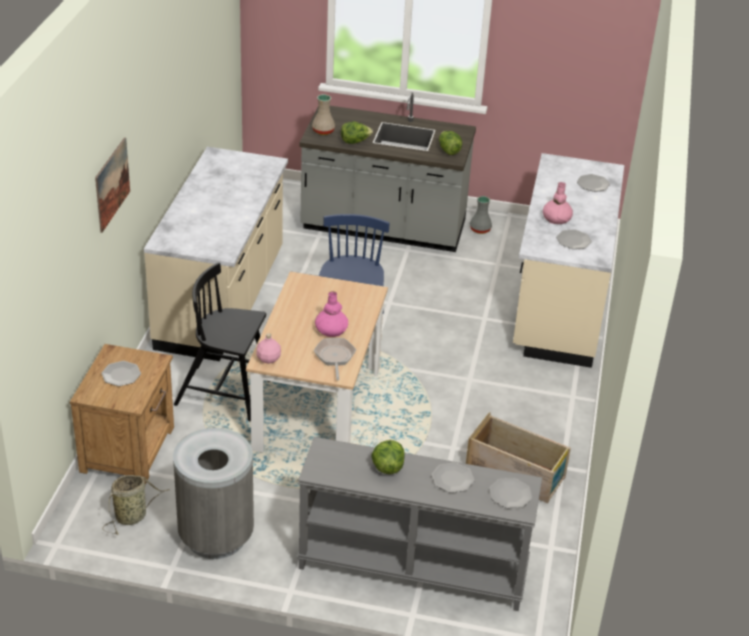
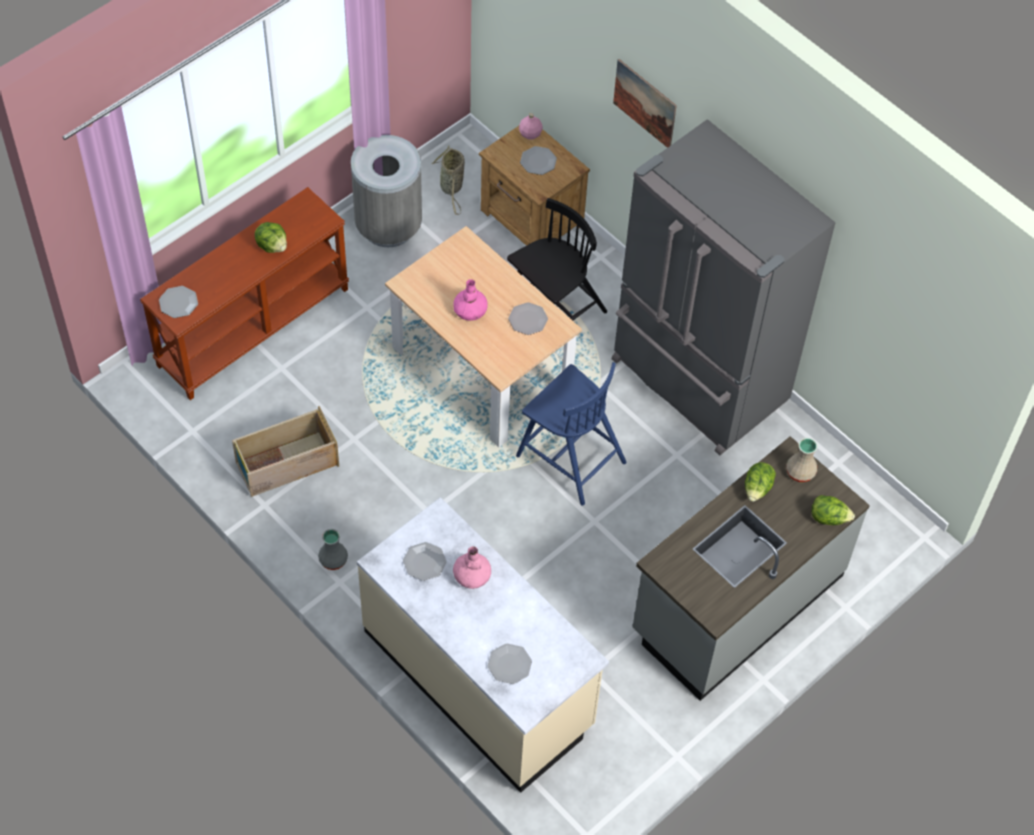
camera: 125 degrees right, 20 degrees up
beige counter [144,147,288,361] -> grey fridge [612,119,836,455]
pink bottle [256,333,281,364] -> pink bottle moved to [519,113,543,139]
grey console table [297,437,542,611] -> brown console table [140,187,349,400]
frying pan [314,338,356,380] -> none
plate [431,462,475,493] -> plate moved to [508,302,548,335]
lettuce [439,131,462,155] -> lettuce moved to [811,495,855,525]
grey vase [470,196,492,234] -> grey vase moved to [318,529,348,570]

